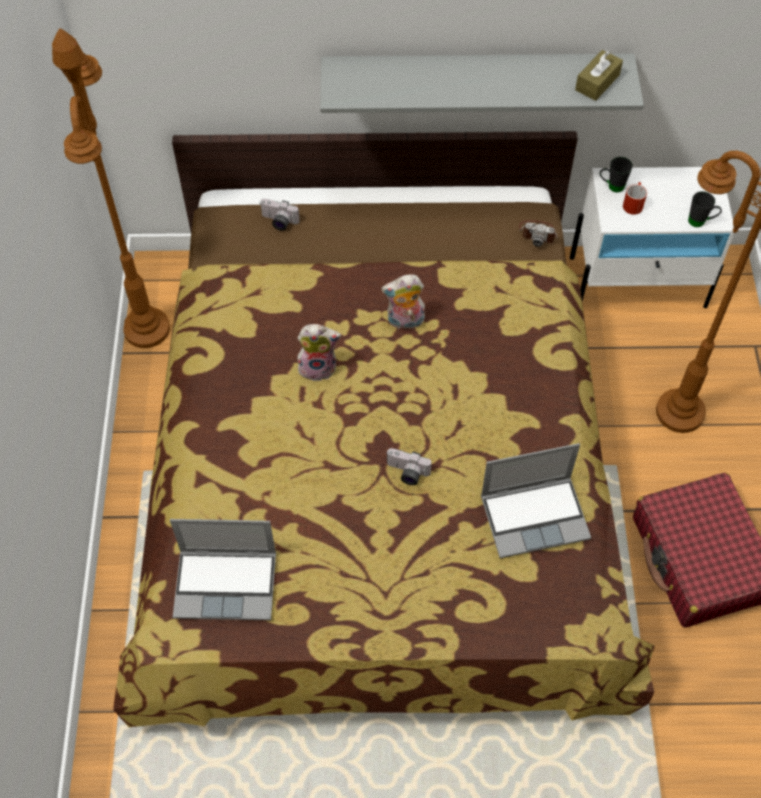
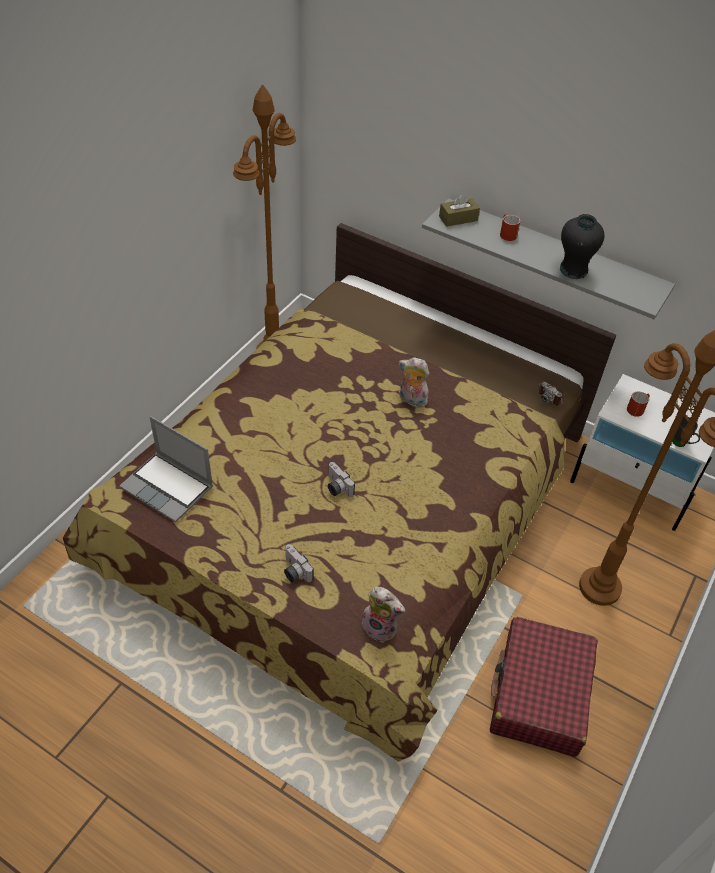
camera: 30 degrees right, 10 degrees down
camera [260,199,300,231] -> camera moved to [284,544,314,582]
plush toy [297,324,341,382] -> plush toy moved to [360,587,405,643]
laptop [481,443,591,558] -> none
brown tissue box [575,50,623,101] -> brown tissue box moved to [439,193,480,227]
black mug [600,157,633,193] -> none
none -> red mug [500,214,520,241]
none -> black vase [560,214,605,279]

